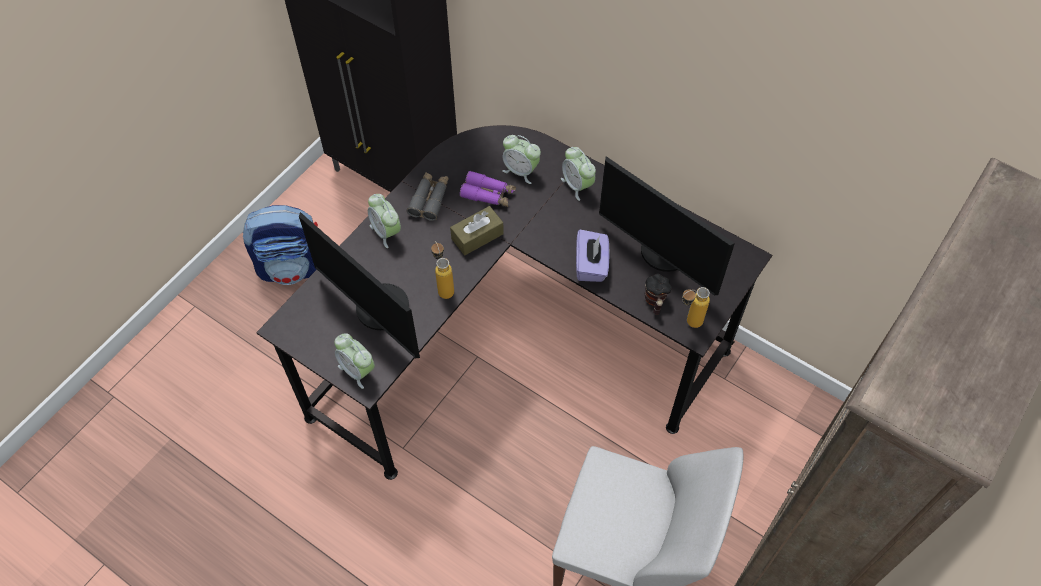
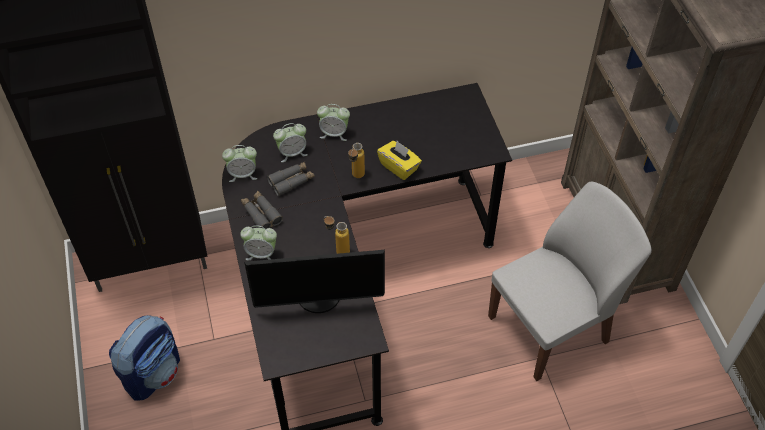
camera: 50 degrees left, 5 degrees down
alarm clock [334,333,375,389] -> alarm clock moved to [222,145,258,182]
brown tissue box [450,206,504,255] -> none
purple binoculars [460,171,516,207] -> grey binoculars [267,162,315,196]
purple tissue box [576,230,610,282] -> yellow tissue box [377,141,422,180]
monitor [599,156,735,295] -> none
mug [645,273,672,315] -> none
bottle [682,287,710,328] -> bottle moved to [348,143,365,178]

